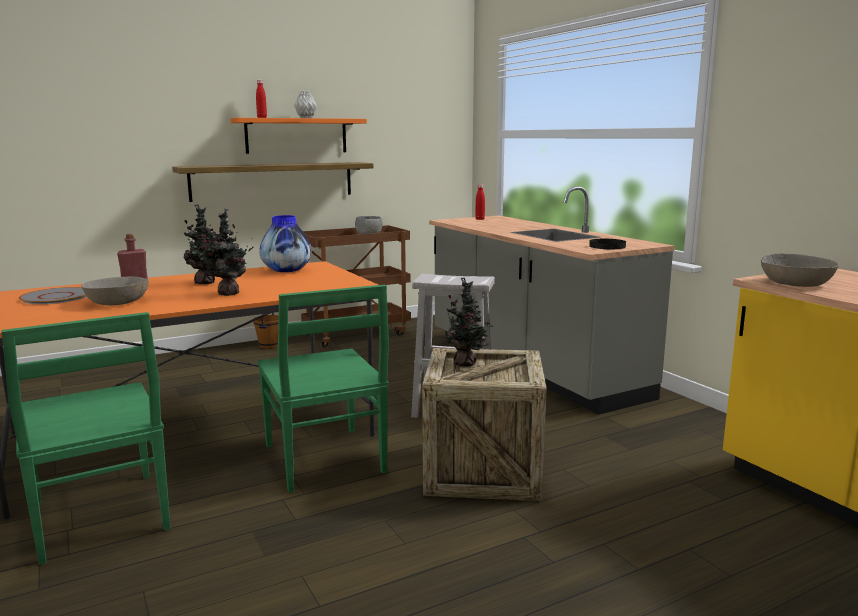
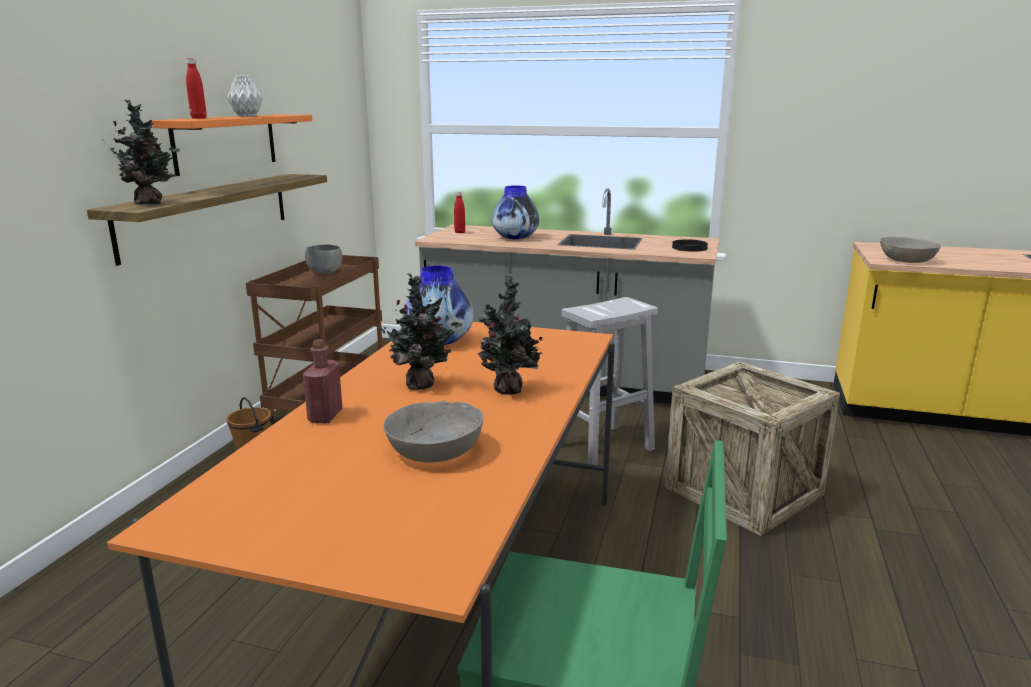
camera: 45 degrees left, 5 degrees up
grey plate [19,287,87,304] -> none
green chair [257,285,389,493] -> none
potted plant [446,277,493,367] -> potted plant moved to [102,100,180,204]
none -> vase [492,186,539,239]

